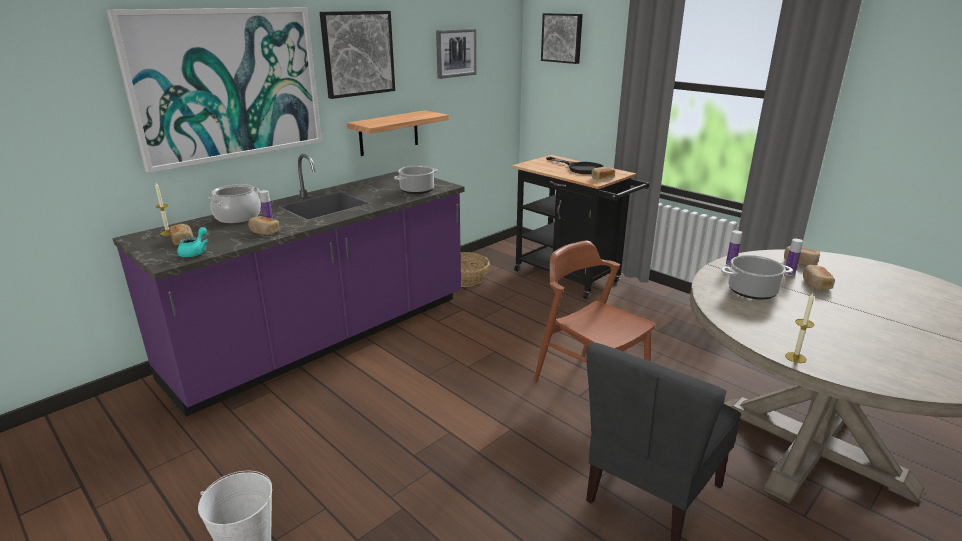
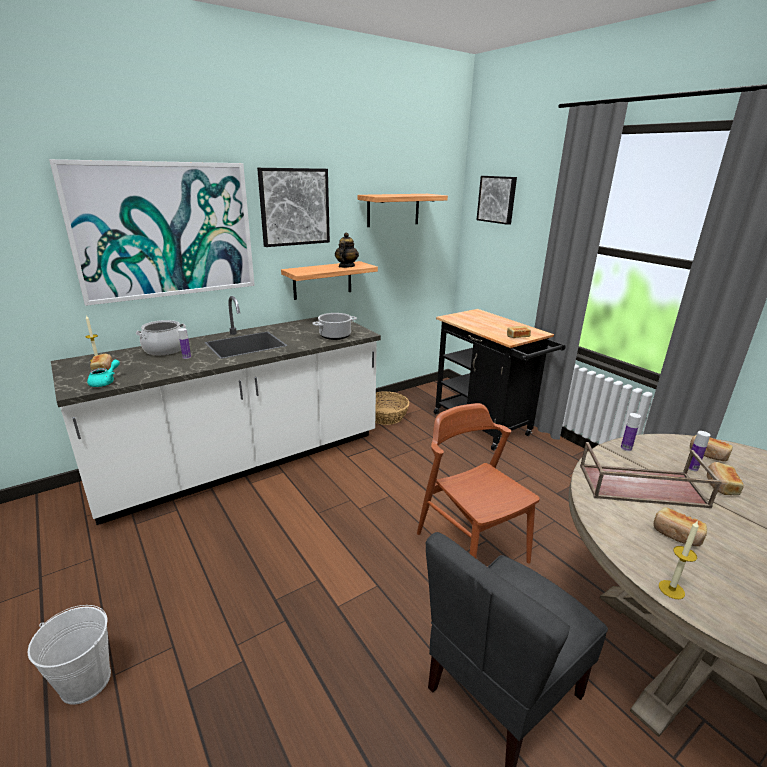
camera: 10 degrees right, 0 degrees up
purple counter [112,154,465,417] -> white counter [51,296,381,525]
bread [248,216,280,235] -> bread moved to [654,507,707,546]
picture [436,29,477,79] -> shelf [358,194,448,227]
black frying pan [546,157,604,174] -> none
cooking pot [721,255,793,300] -> brown tray [580,442,722,508]
none -> teapot [335,233,359,268]

